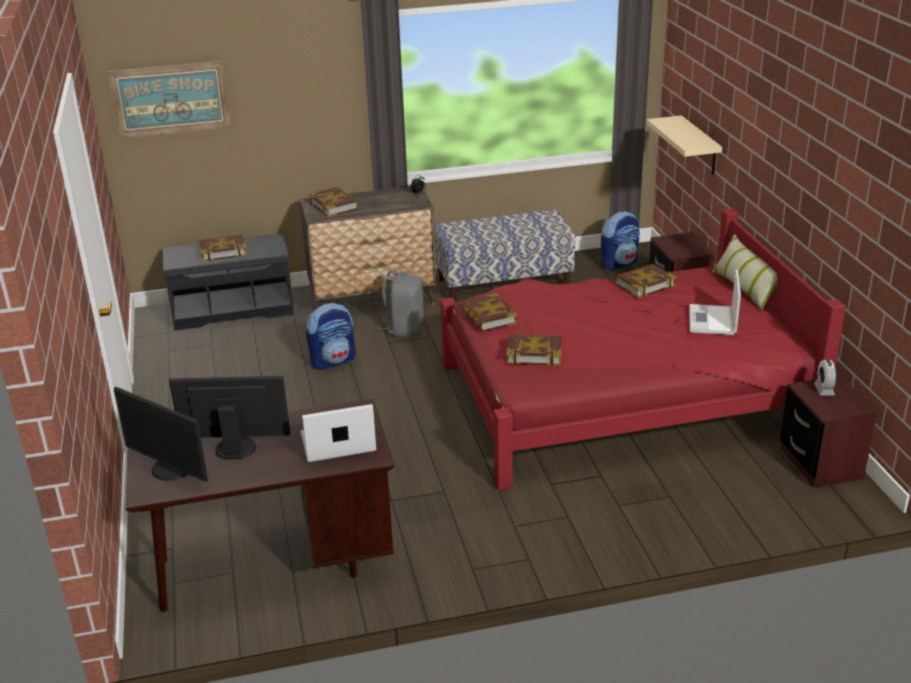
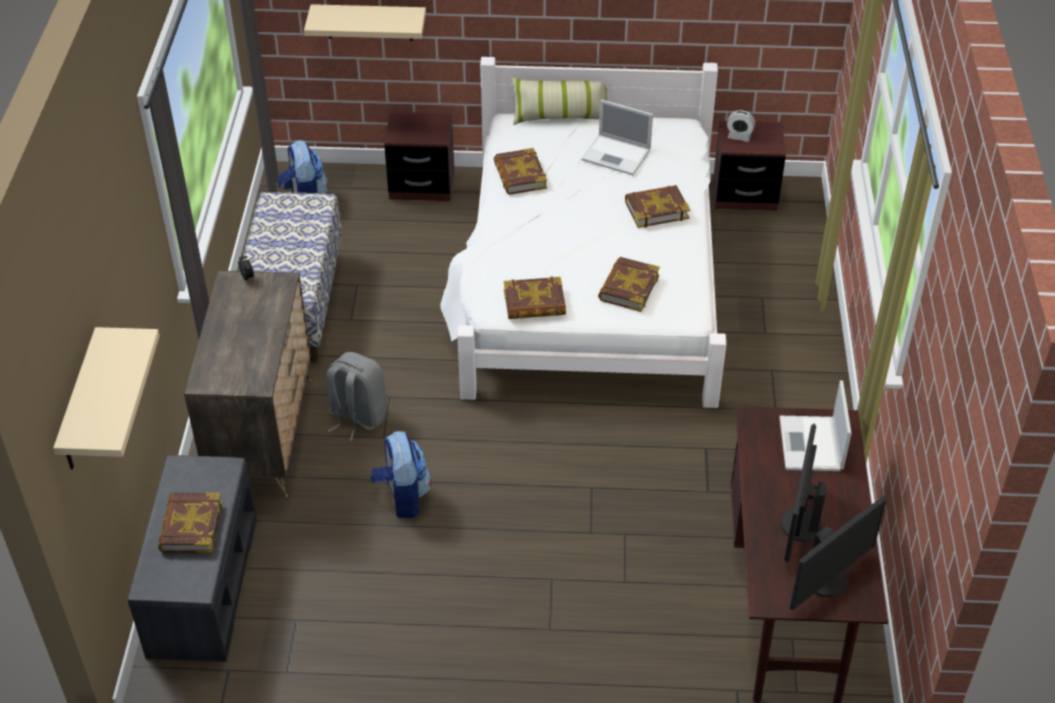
camera: 75 degrees left, 15 degrees up
picture [108,61,231,139] -> beige shelf [53,327,160,470]
book [308,187,359,217] -> book moved to [625,185,690,228]
red bed [440,208,846,491] -> white bed [440,57,726,408]

